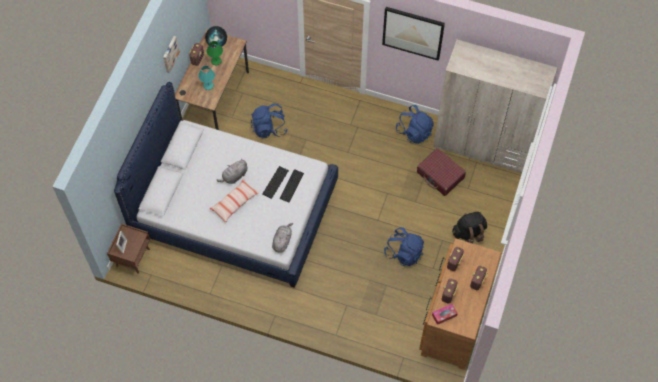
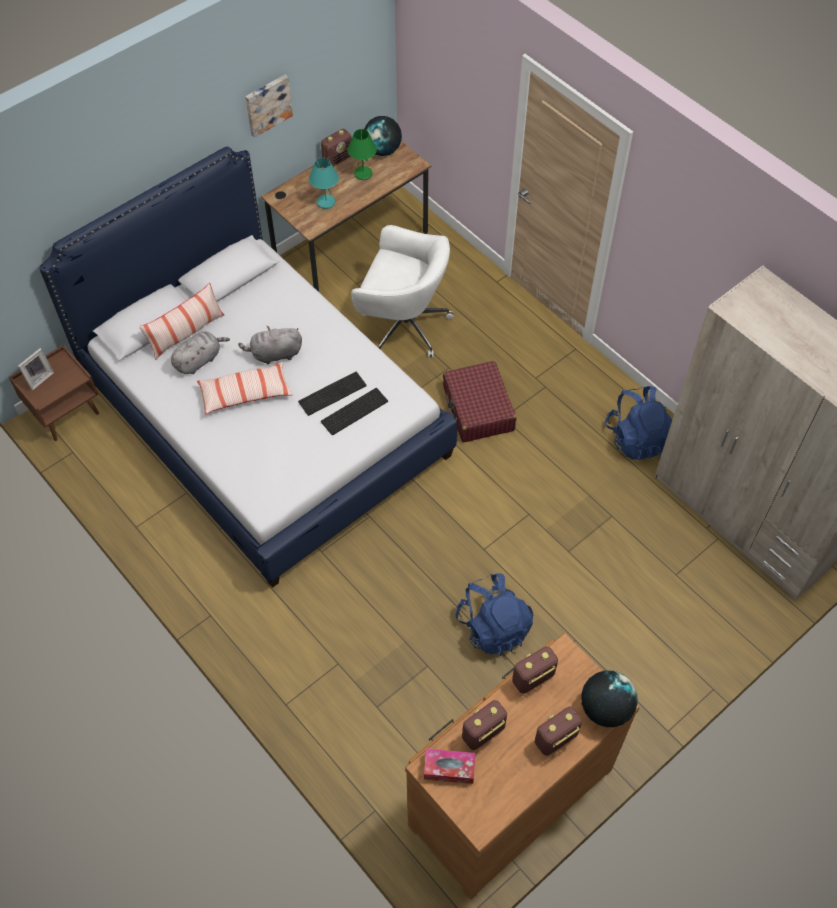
camera: 30 degrees right, 5 degrees down
blue backpack [251,103,287,138] -> white office chair [351,225,453,358]
grey plush toy [272,223,293,253] -> grey plush toy moved to [171,331,230,374]
picture [382,7,445,61] -> none
red suitcase [417,148,466,196] -> red suitcase moved to [443,361,516,442]
black backpack [452,212,487,244] -> none
none -> pillow [139,283,224,360]
none -> globe [581,670,638,727]

